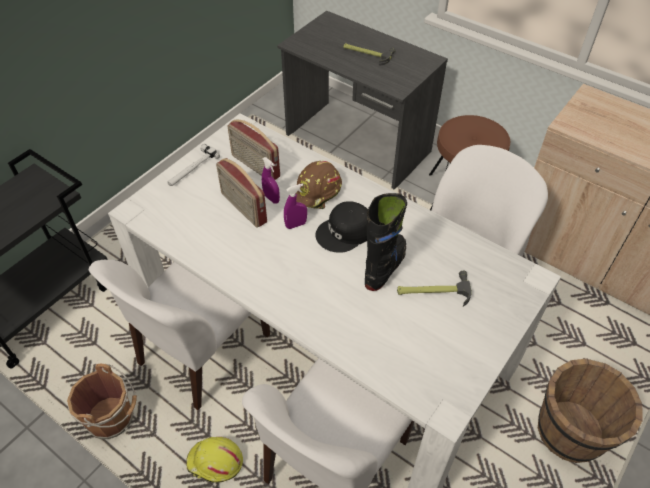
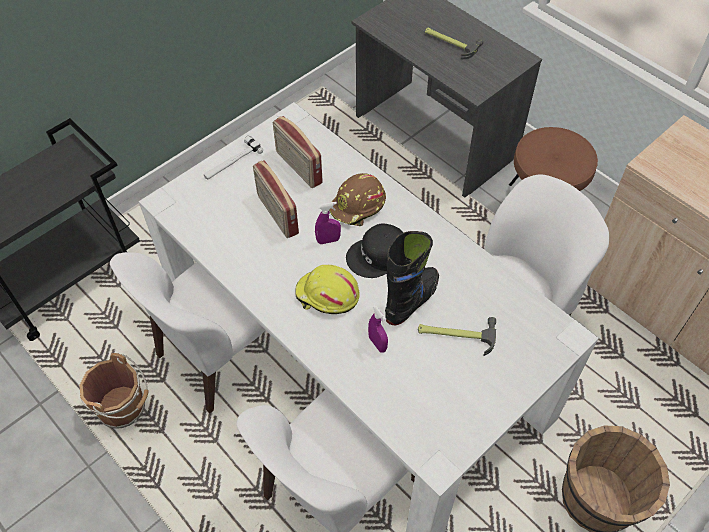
camera: 10 degrees right, 5 degrees up
yellow hard hat [186,437,243,483] -> yellow hard hat moved to [295,265,360,314]
purple spray bottle [262,157,280,204] -> purple spray bottle moved to [368,305,388,353]

